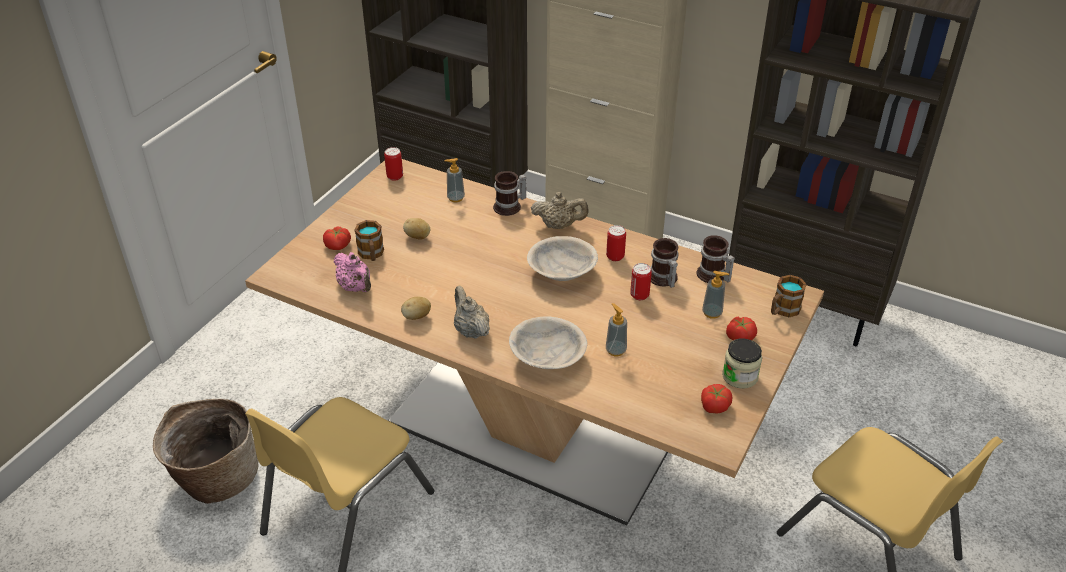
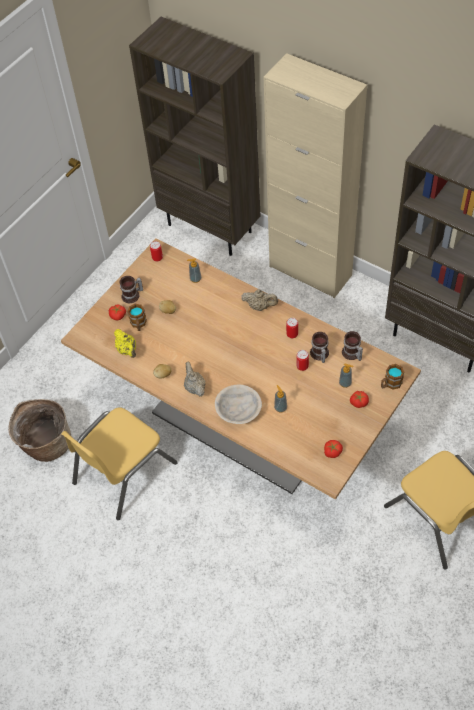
camera: 10 degrees right, 15 degrees up
pink teapot [334,252,371,292] -> yellow teapot [114,329,136,358]
mug [493,171,526,216] -> mug moved to [119,276,143,303]
beige bowl [527,236,598,281] -> none
jar [722,338,762,389] -> none

